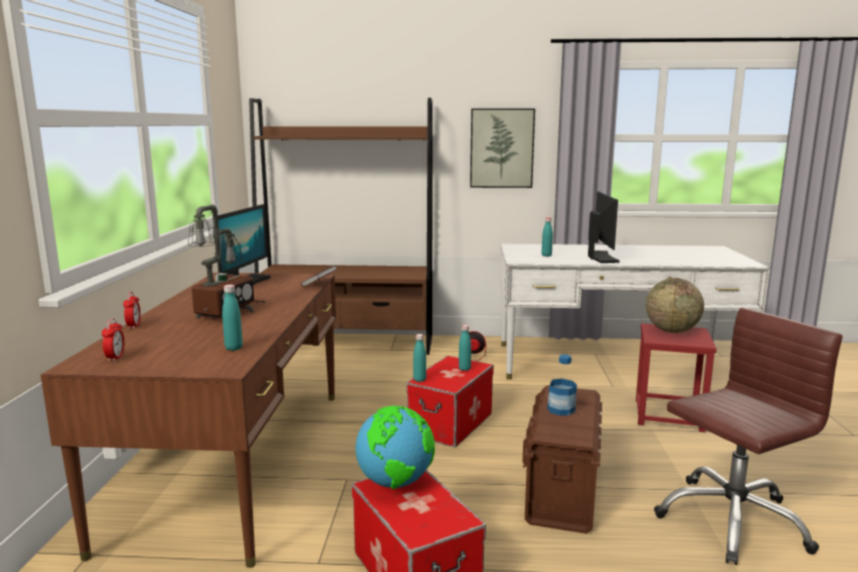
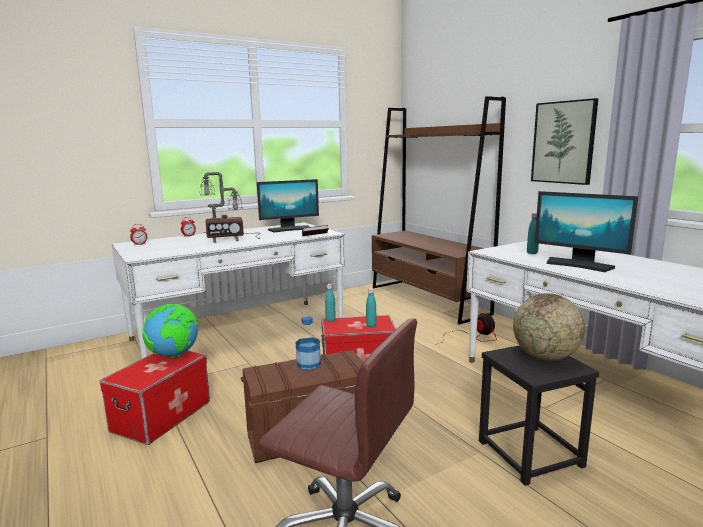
camera: 55 degrees right, 0 degrees up
brown desk [41,273,336,568] -> white desk [112,222,346,359]
turquoise bottle [222,285,243,351] -> none
monitor [588,191,620,263] -> monitor turned 75 degrees clockwise [535,191,638,272]
red stool [636,323,716,432] -> black stool [479,345,599,486]

